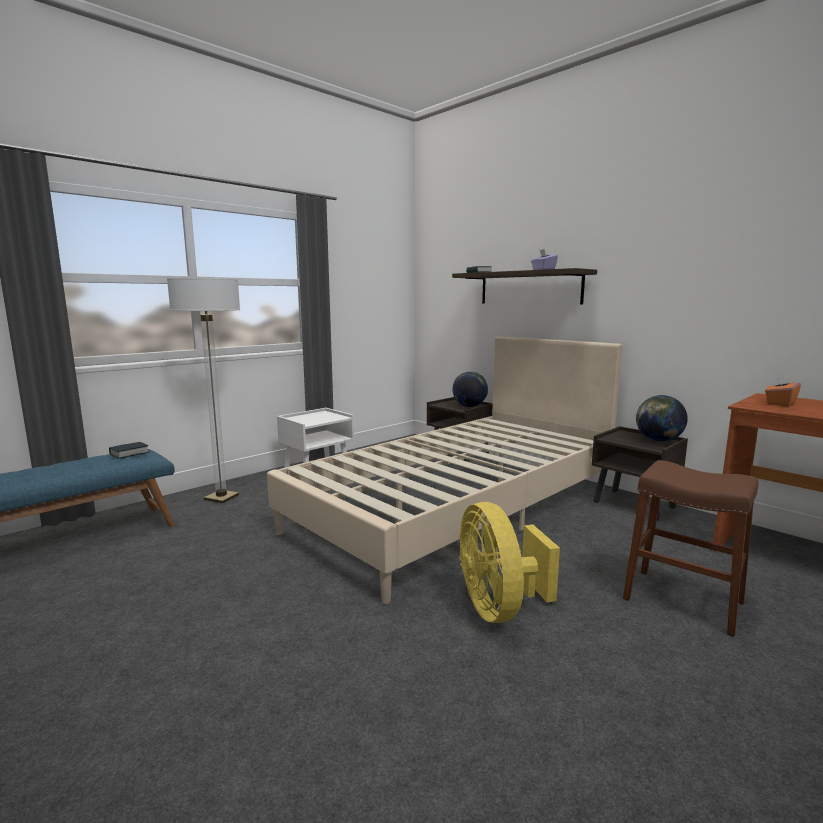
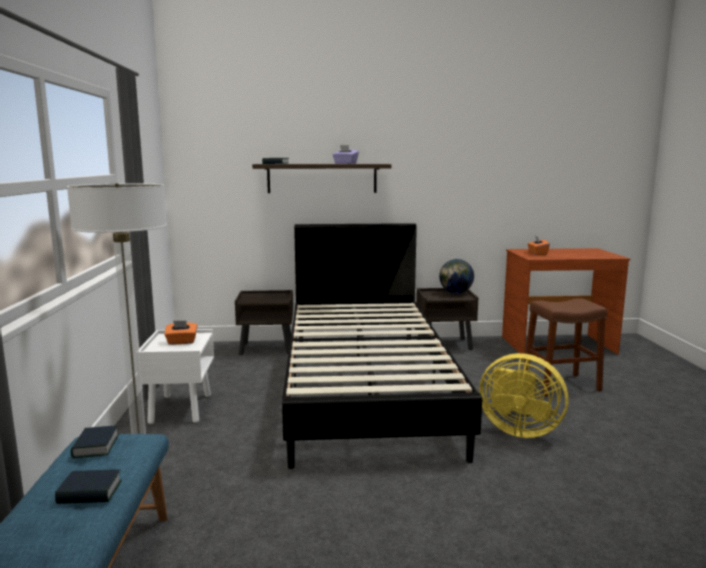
camera: 50 degrees left, 0 degrees up
beige bed [267,336,622,604] -> black bed [282,223,482,469]
globe [452,372,488,407] -> none
none -> book [55,469,122,504]
none -> orange tissue box [164,320,197,345]

